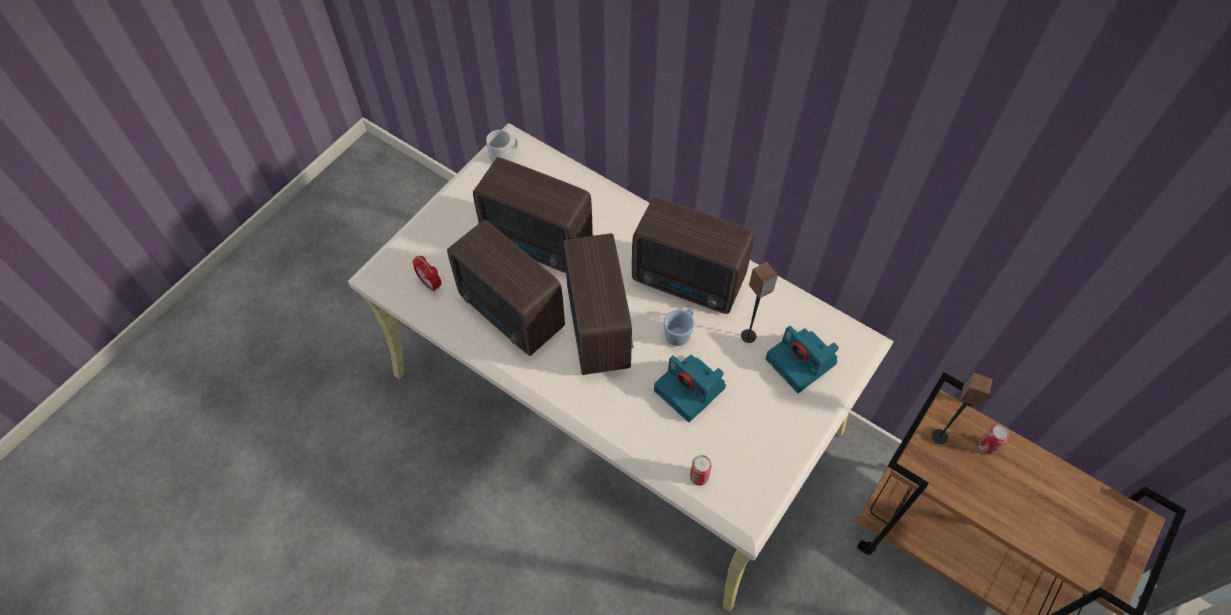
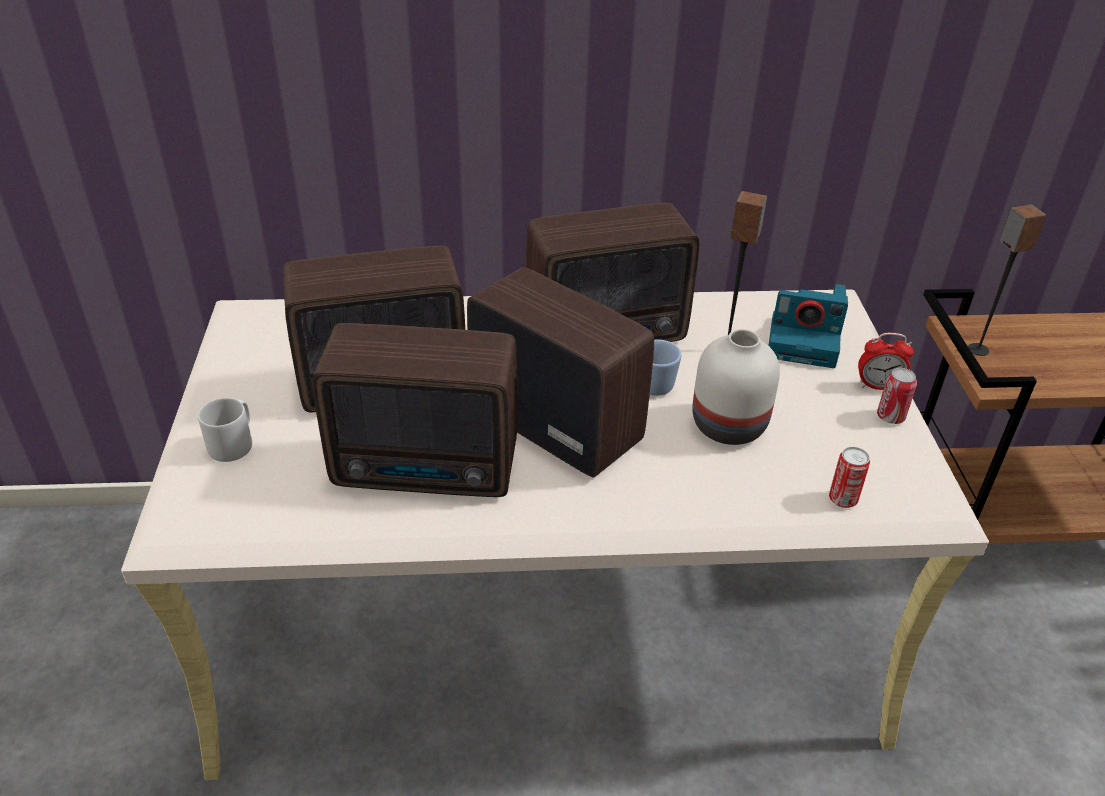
camera: 40 degrees left, 20 degrees down
alarm clock [413,256,442,292] -> alarm clock moved to [858,333,914,390]
grey mug [486,130,518,163] -> grey mug moved to [198,398,252,462]
camera [654,355,726,422] -> white vase [692,329,780,445]
can [979,425,1009,455] -> can moved to [877,368,917,424]

